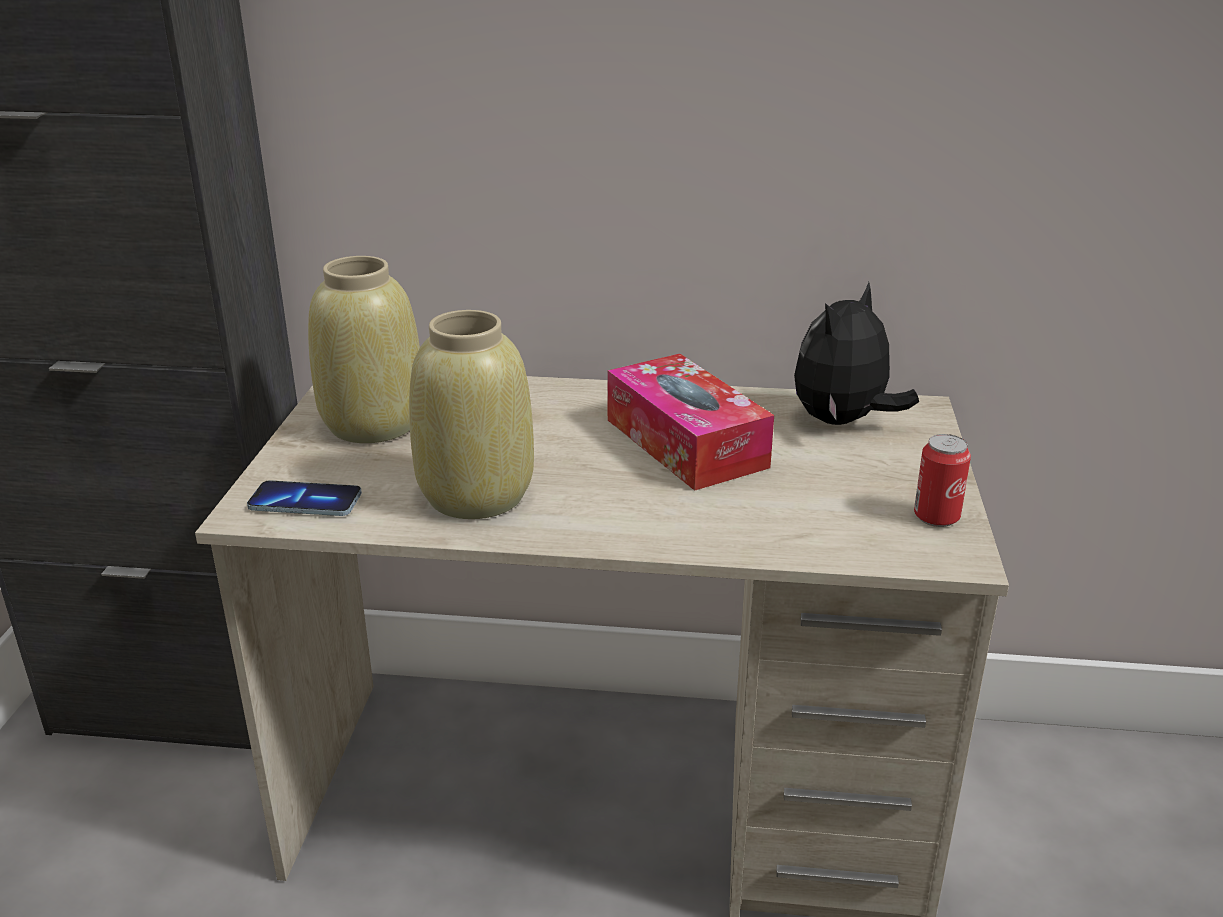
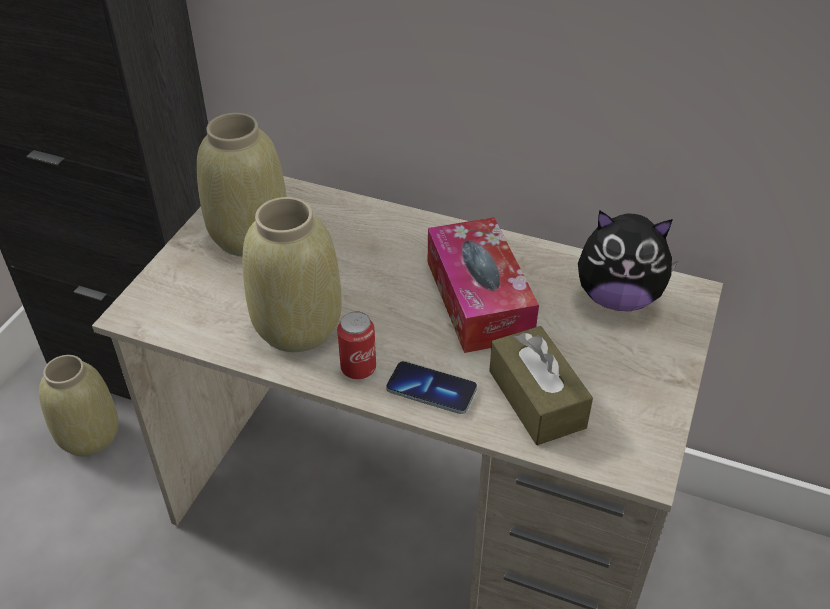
camera: 15 degrees right, 15 degrees up
phone [247,480,362,516] -> phone moved to [386,361,477,414]
plush toy [794,282,919,425] -> plush toy turned 135 degrees counterclockwise [578,210,678,311]
can [914,434,971,527] -> can moved to [337,312,376,379]
none -> beige vase [39,355,119,456]
none -> brown tissue box [489,326,593,445]

